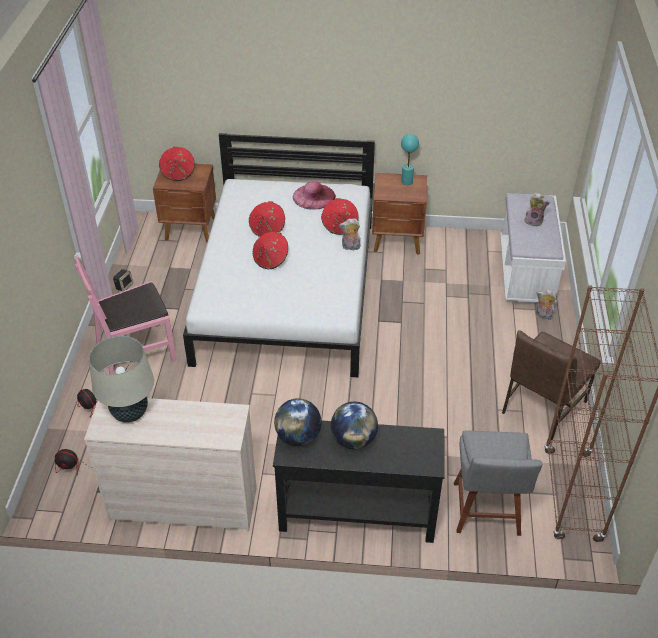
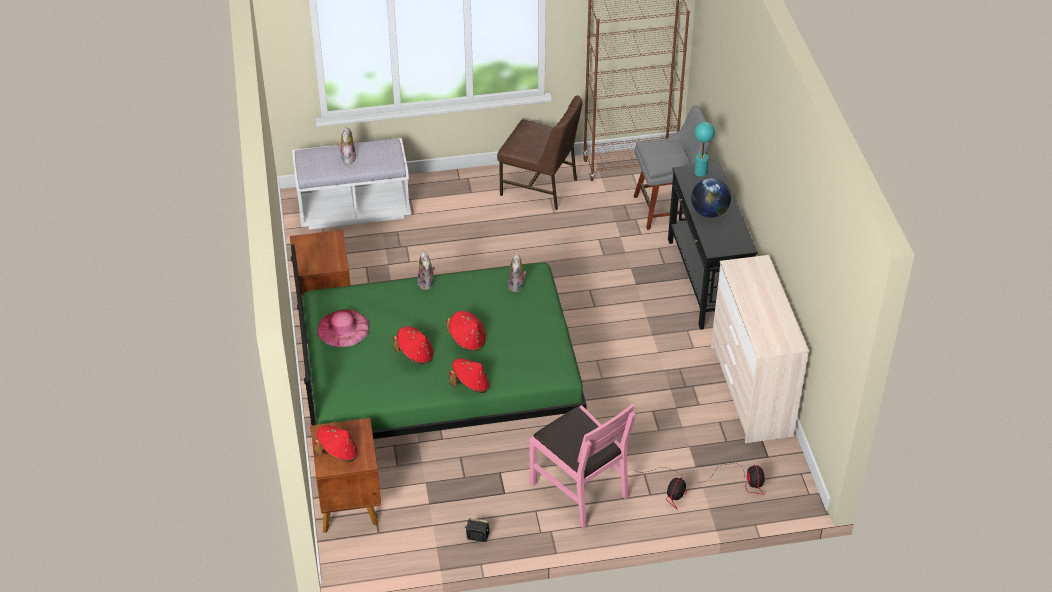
camera: 105 degrees left, 0 degrees up
beige table lamp [89,336,154,422] -> none
white bed [183,133,375,377] -> green bed [291,244,587,439]
globe [274,398,321,446] -> none
red hat [321,198,359,235] -> red hat moved to [450,358,490,393]
turquoise table lamp [401,134,419,185] -> turquoise table lamp moved to [694,122,715,177]
plush toy [536,289,557,320] -> plush toy moved to [508,254,527,292]

